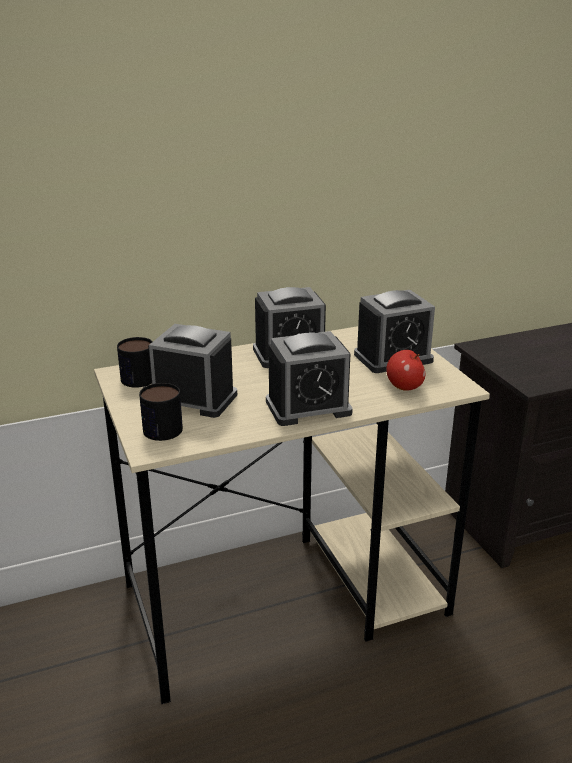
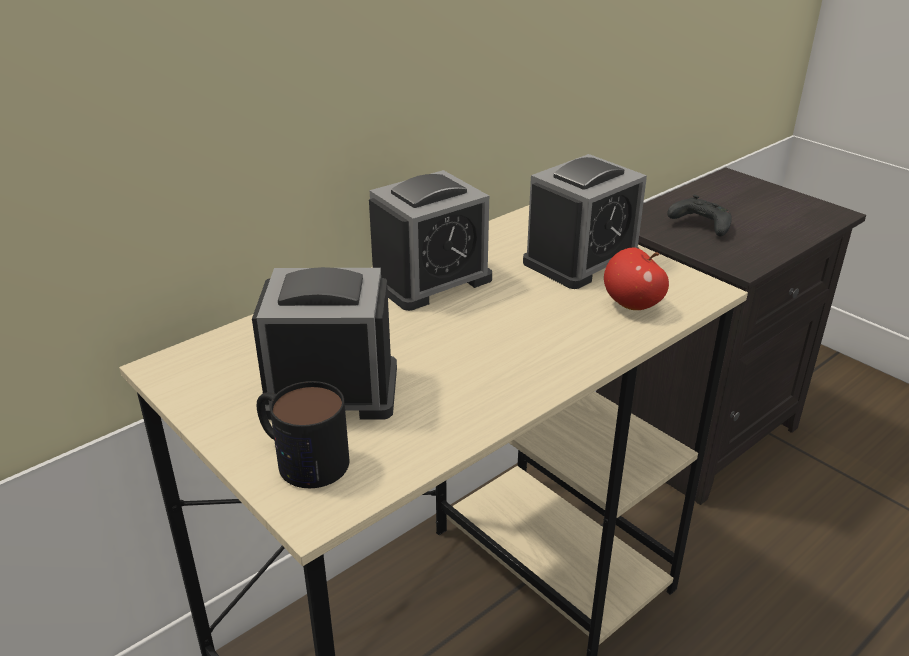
camera: 20 degrees left, 5 degrees up
mug [117,337,152,388] -> none
alarm clock [266,331,353,426] -> none
none -> black game controller [667,195,732,236]

